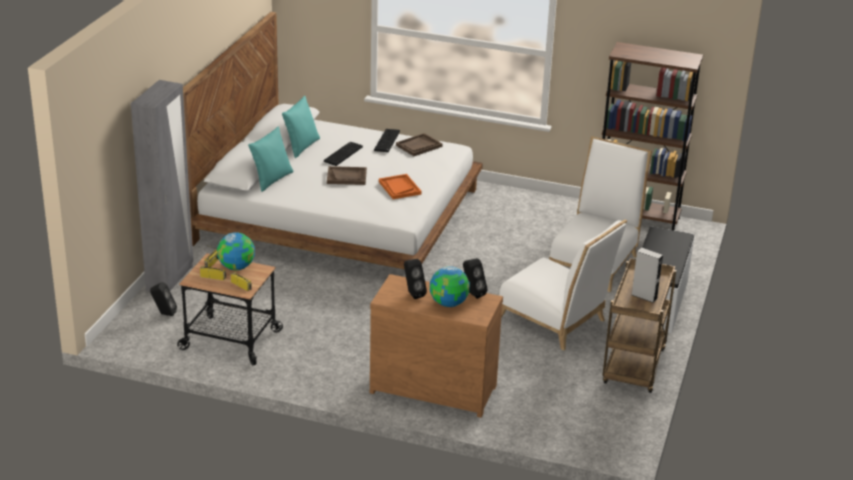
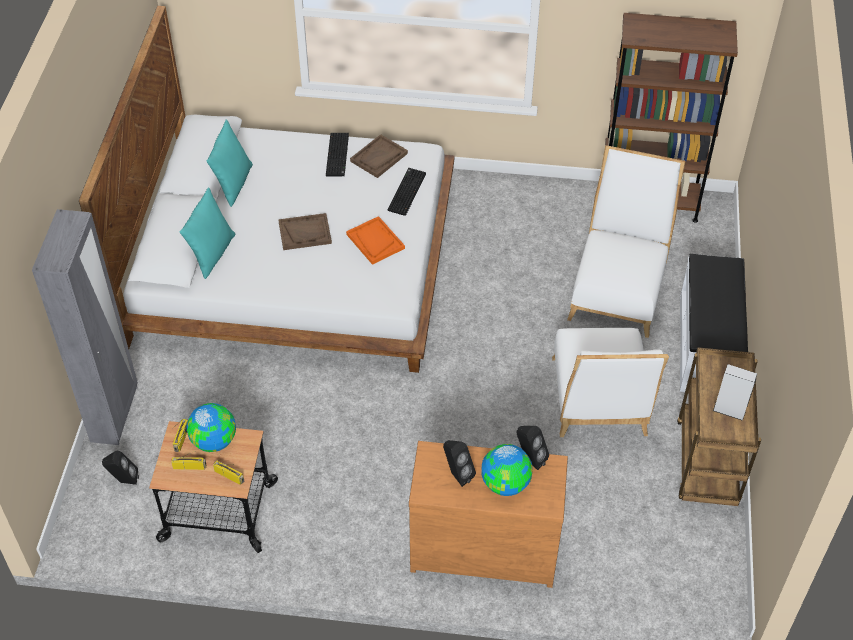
camera: 10 degrees left, 20 degrees up
keyboard [324,142,363,166] -> keyboard moved to [388,168,426,216]
white chair [499,220,627,351] -> white chair turned 60 degrees clockwise [552,328,669,437]

